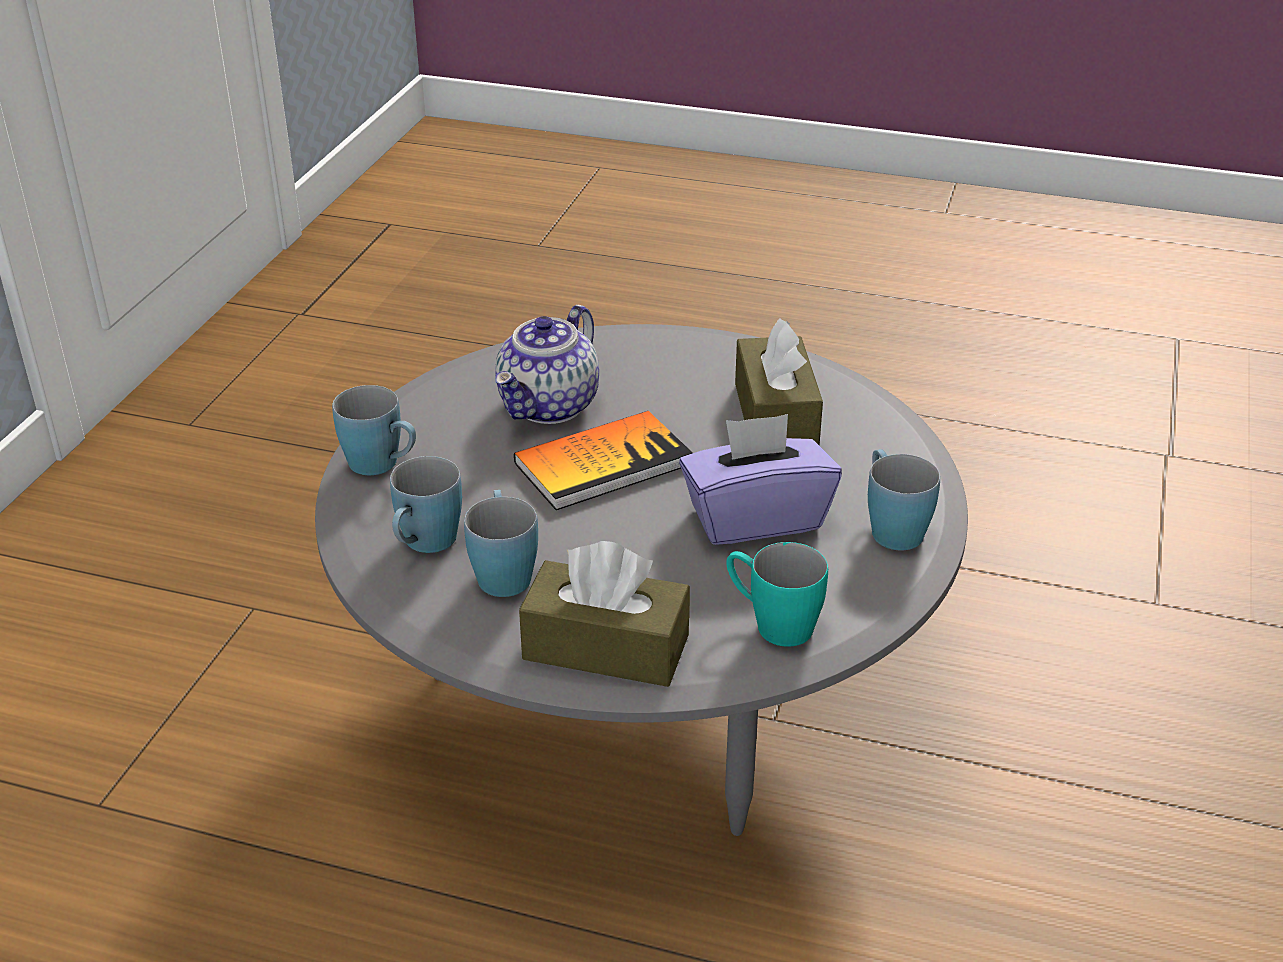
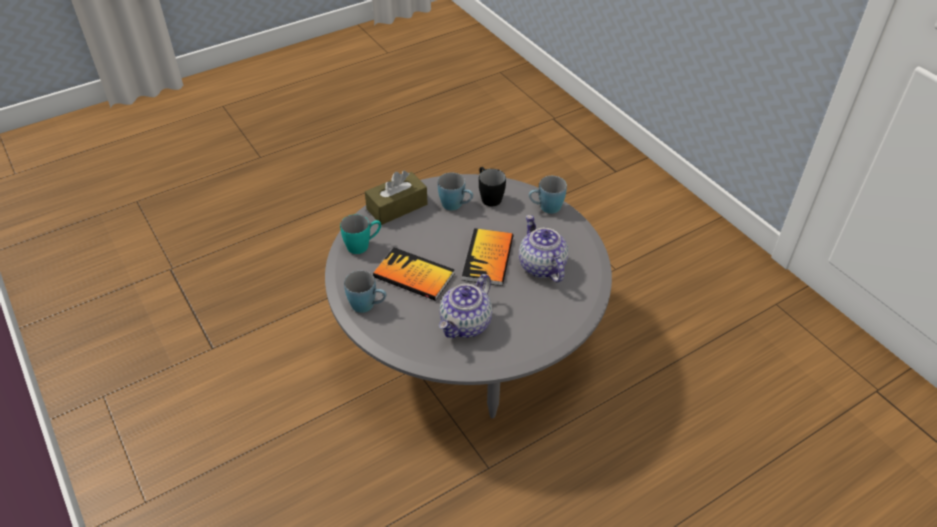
camera: 130 degrees right, 10 degrees up
blue mug [390,456,462,553] -> black mug [479,167,506,206]
purple tissue box [679,414,842,545] -> book [373,248,455,301]
brown tissue box [735,318,823,445] -> teapot [439,274,492,338]

